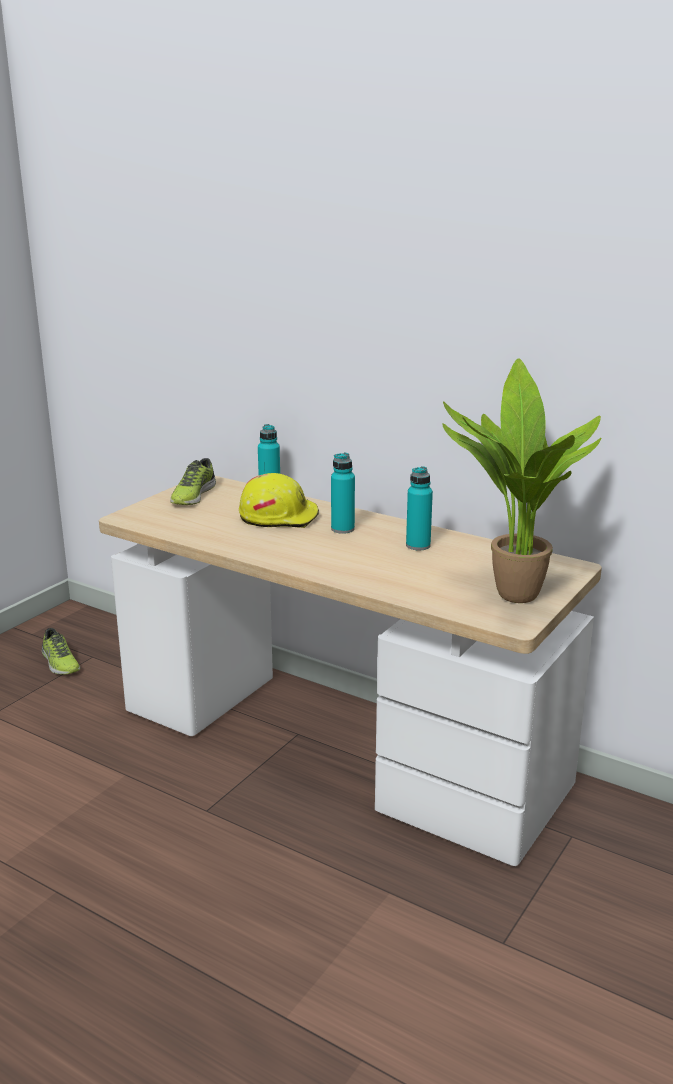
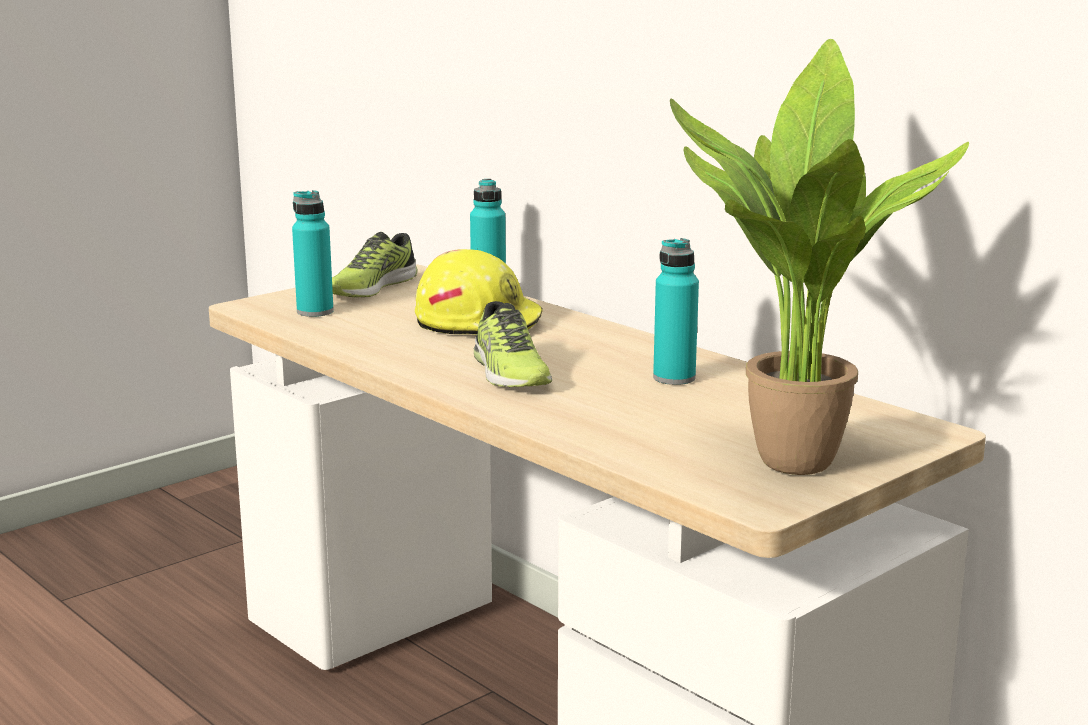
camera: 15 degrees right, 5 degrees down
shoe [42,628,81,675] -> shoe moved to [474,301,552,387]
turquoise bottle [331,452,355,534] -> turquoise bottle moved to [292,190,334,317]

